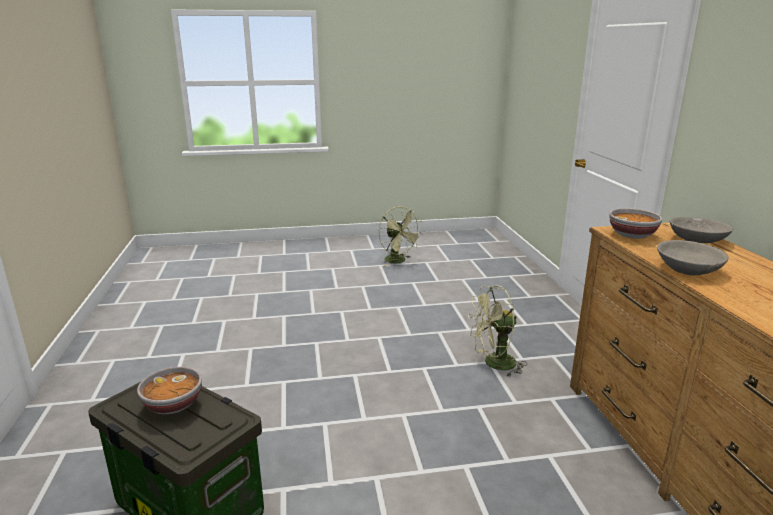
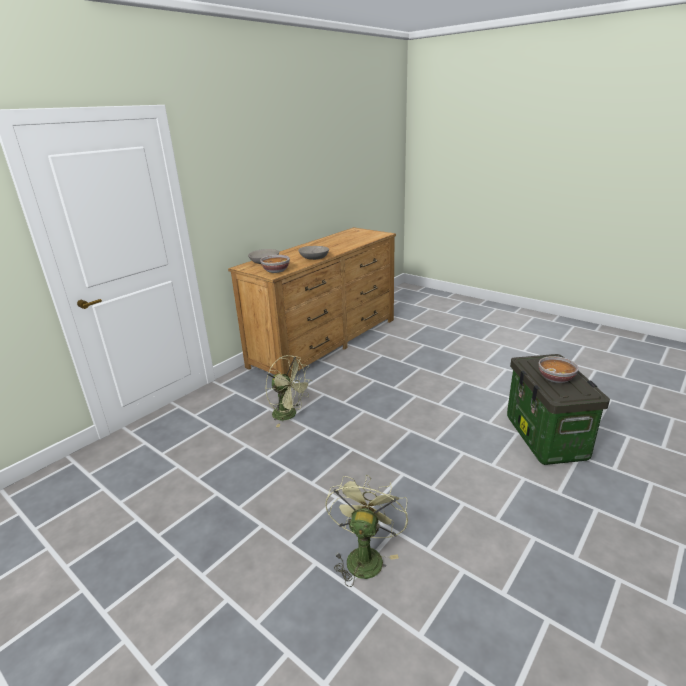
camera: 130 degrees left, 5 degrees up
green fan [379,207,422,266] -> green fan moved to [325,475,408,587]

